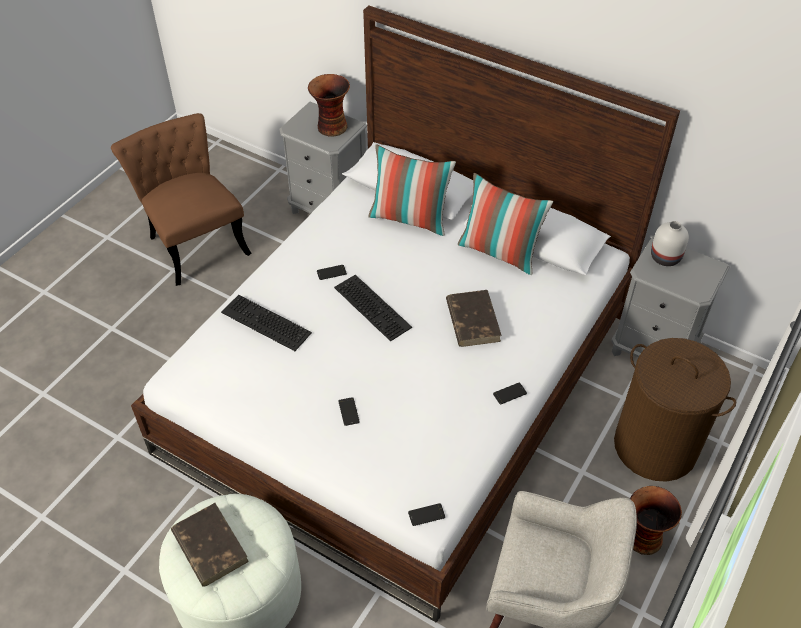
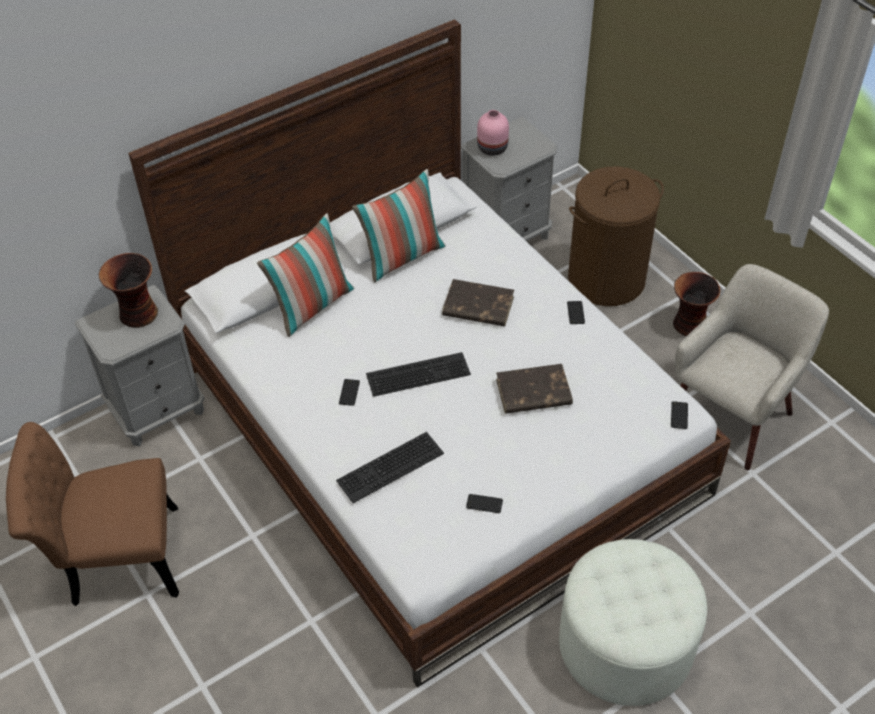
camera: 65 degrees left, 0 degrees up
brown book [171,503,249,587] -> brown book moved to [496,364,573,414]
phone [338,397,360,426] -> phone moved to [466,494,503,513]
white vase [651,221,689,266] -> pink vase [477,110,509,156]

